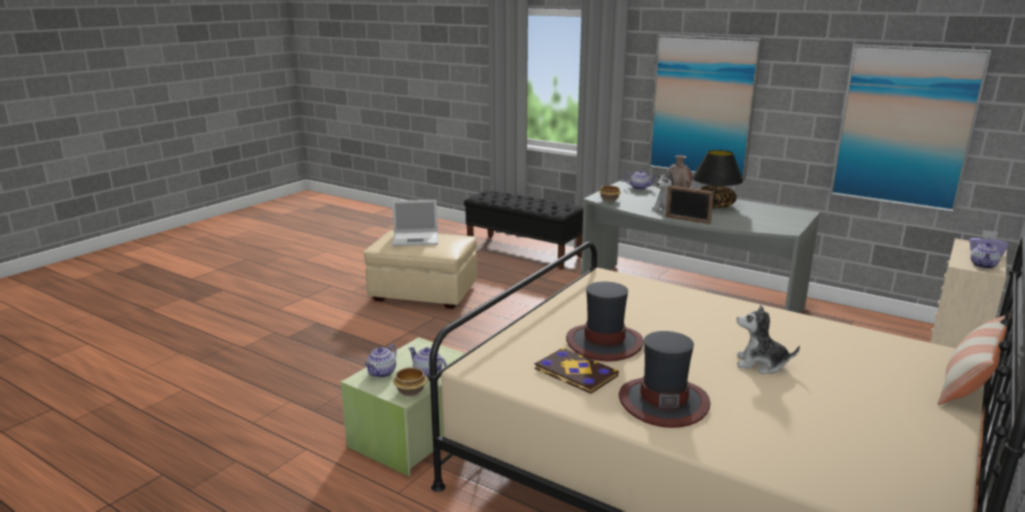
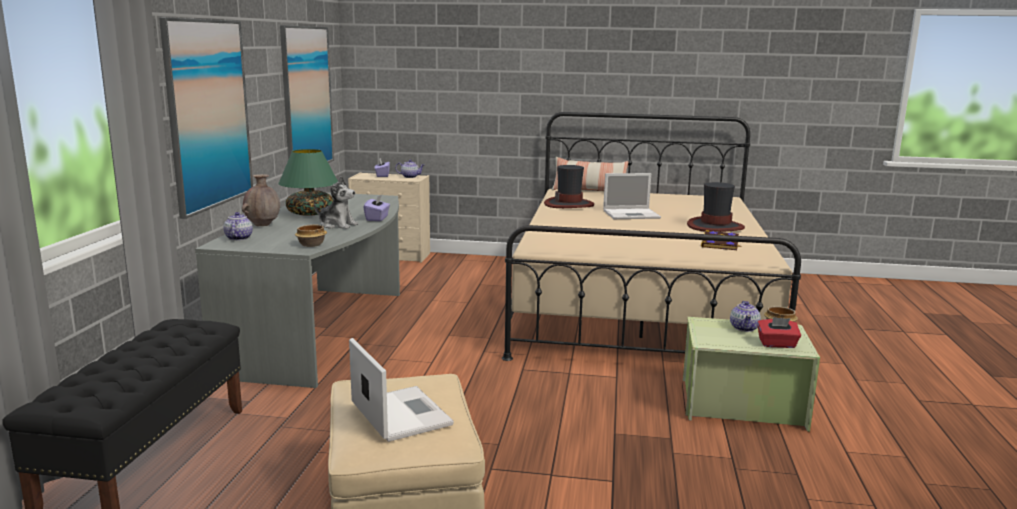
camera: 115 degrees left, 5 degrees down
teapot [365,344,397,377] -> red tissue box [757,317,801,348]
hat [566,282,644,361] -> hat moved to [544,165,594,208]
picture frame [666,185,714,224] -> purple tissue box [364,195,390,221]
black table lamp [692,150,744,208] -> green table lamp [278,149,338,216]
plush toy [737,305,800,374] -> laptop [603,173,661,219]

